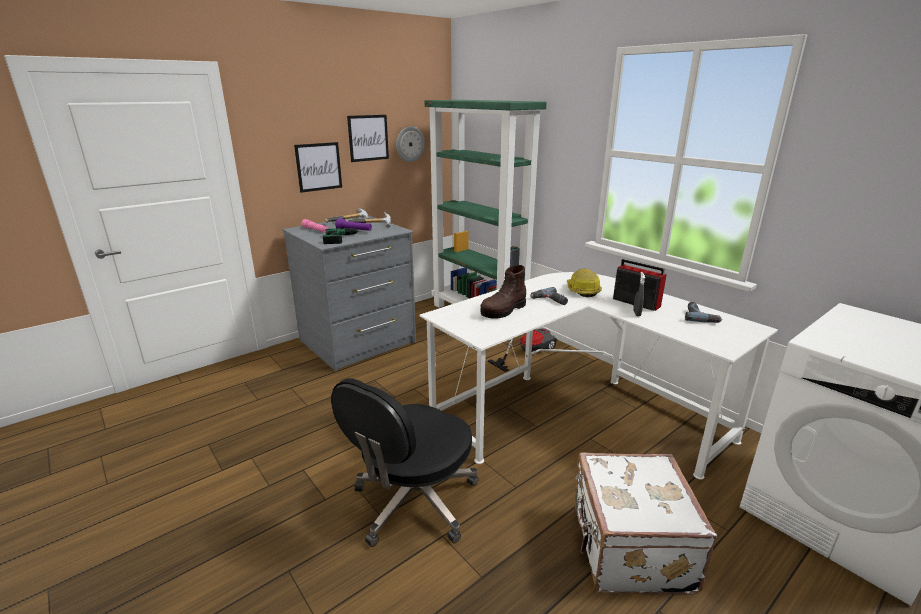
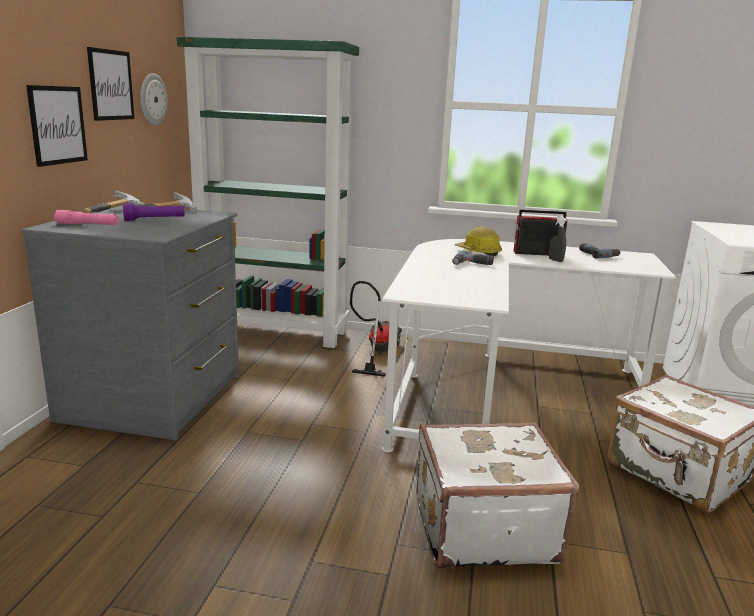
camera: 40 degrees left, 5 degrees down
power drill [323,228,359,244] -> none
black office chair [331,378,479,547] -> white suitcase [416,422,579,569]
brown boot [480,265,526,319] -> none

